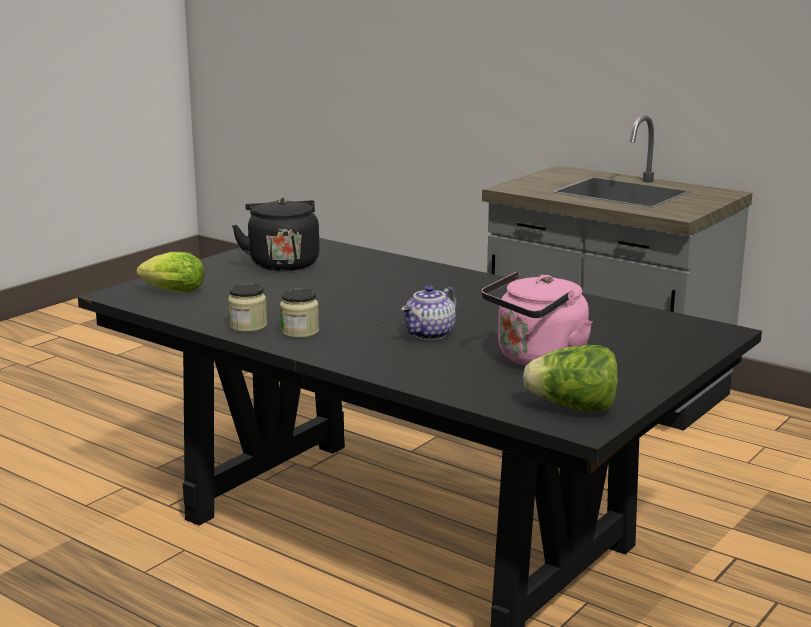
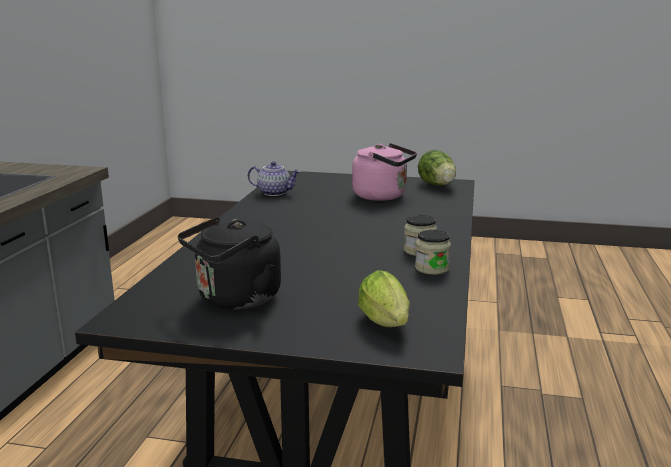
camera: 115 degrees left, 0 degrees up
teapot [401,285,457,340] -> teapot moved to [248,161,300,196]

